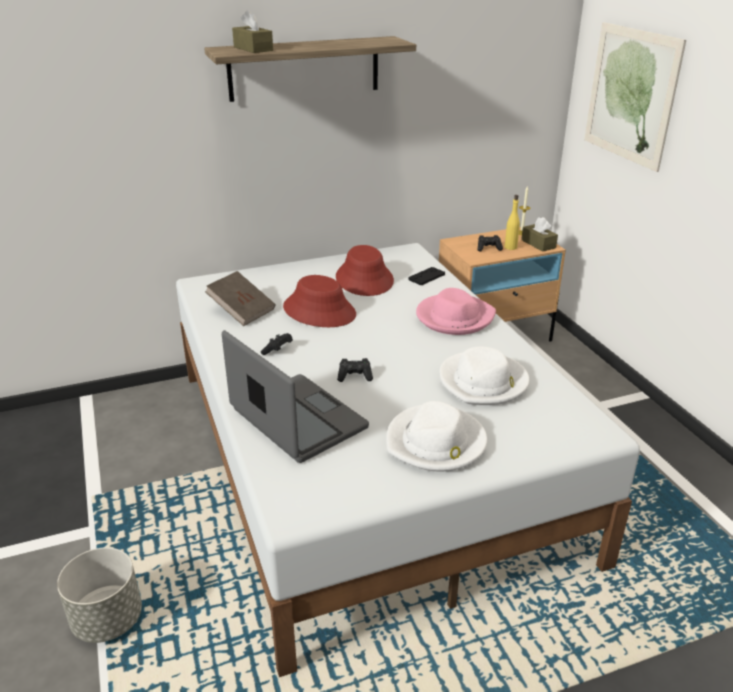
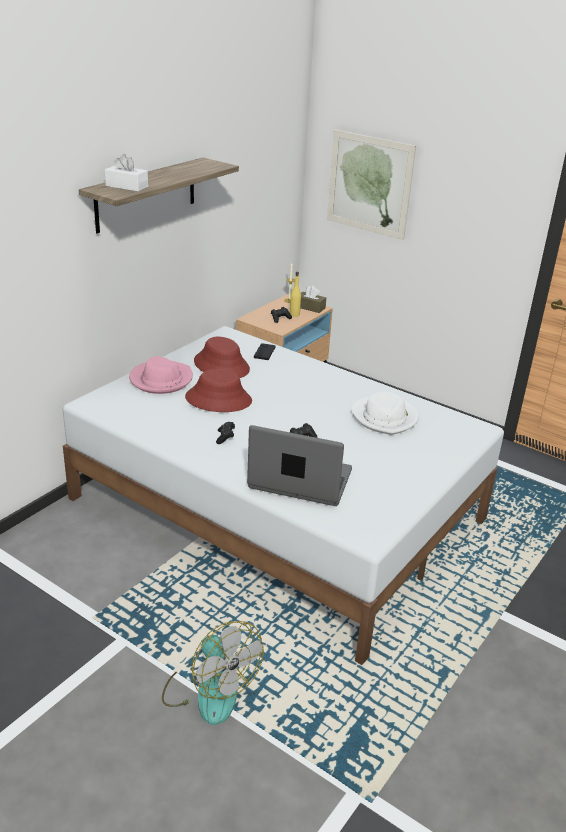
camera: 35 degrees left, 0 degrees up
grey planter [57,548,142,643] -> fan [162,621,264,725]
brown book [205,271,275,326] -> none
brown tissue box [232,10,273,53] -> white tissue box [105,154,148,192]
white hat [386,401,488,472] -> none
pink hat [416,288,496,335] -> pink hat moved to [129,356,193,394]

